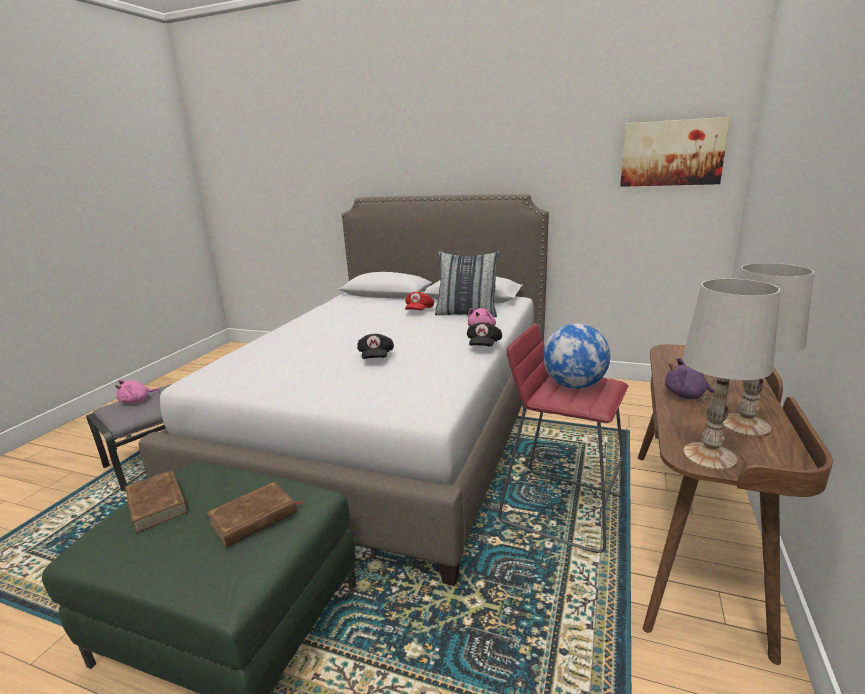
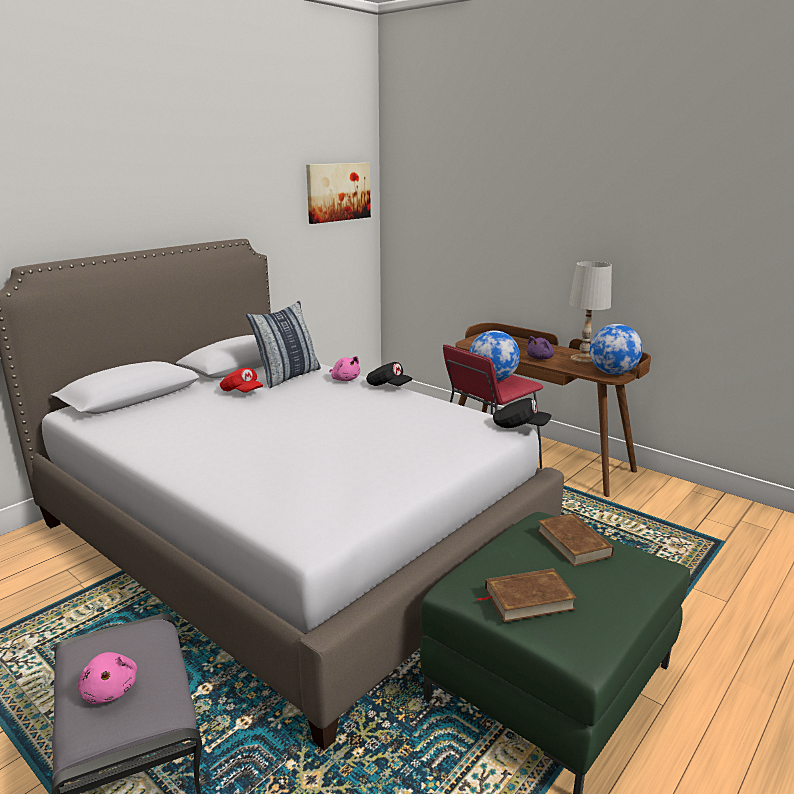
camera: 70 degrees left, 0 degrees up
black cap [357,334,394,359] -> black cap moved to [493,398,552,428]
white table lamp [682,278,780,471] -> globe [590,324,643,375]

